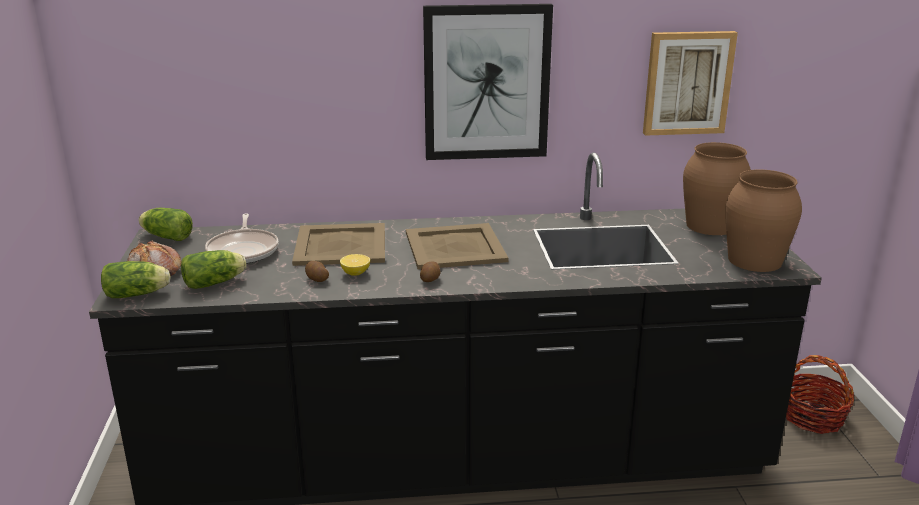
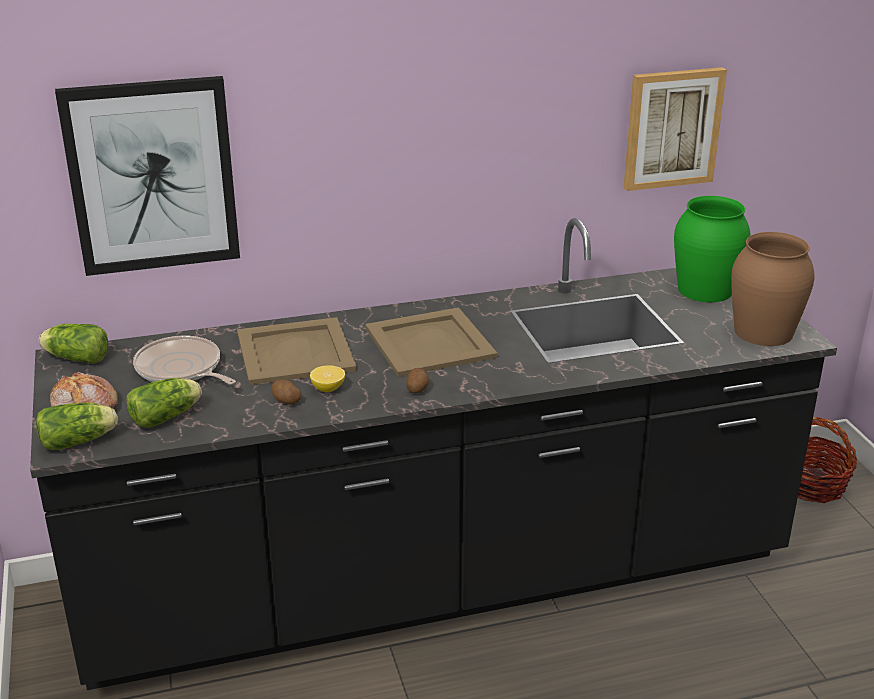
camera: 10 degrees left, 5 degrees up
frying pan [205,214,279,264] -> frying pan turned 150 degrees clockwise [133,336,236,384]
picture [423,4,553,160] -> picture moved to [55,76,240,276]
brown vase [683,142,751,235] -> green vase [674,196,751,302]

